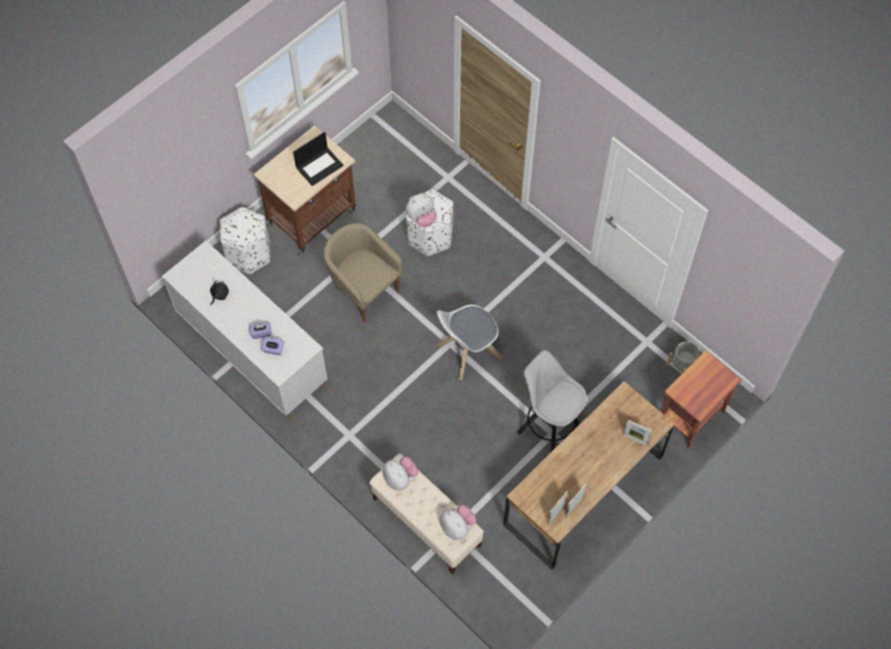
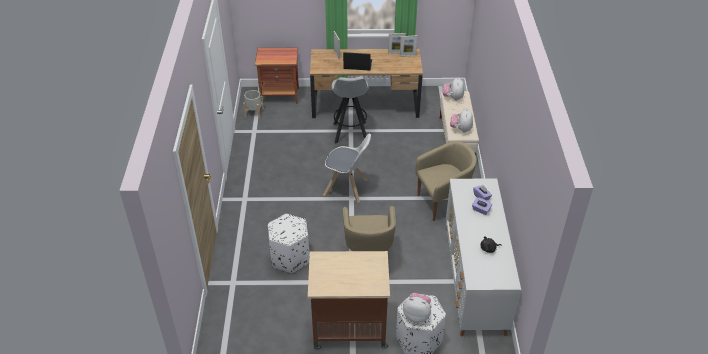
camera: 135 degrees left, 20 degrees down
laptop [293,132,344,186] -> laptop moved to [343,52,372,71]
plush toy [406,194,437,227] -> plush toy moved to [403,293,431,323]
none -> beige armchair [415,141,477,221]

